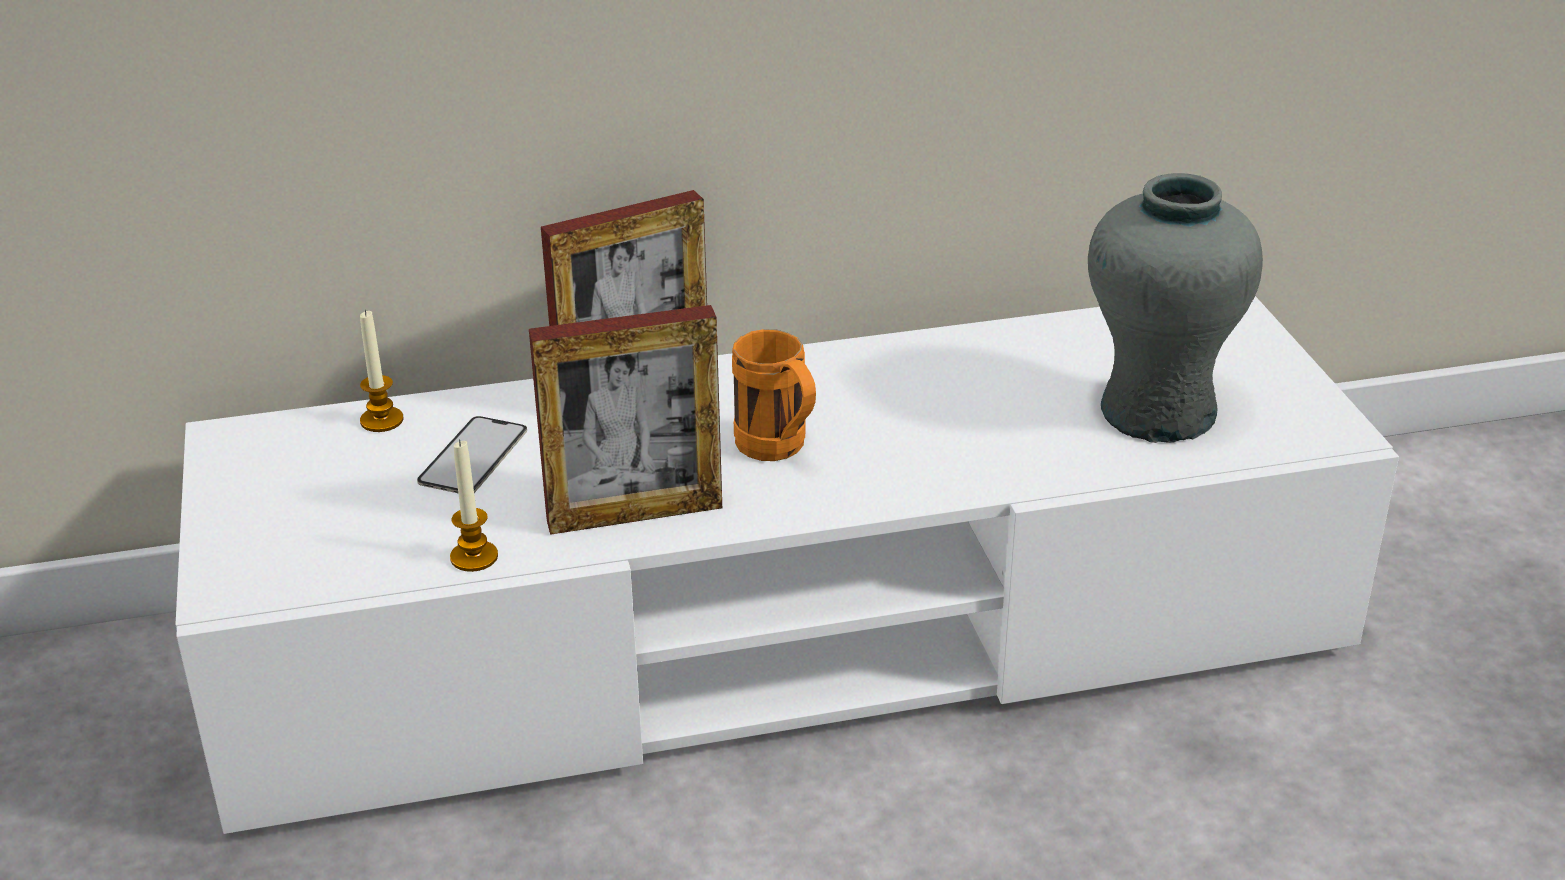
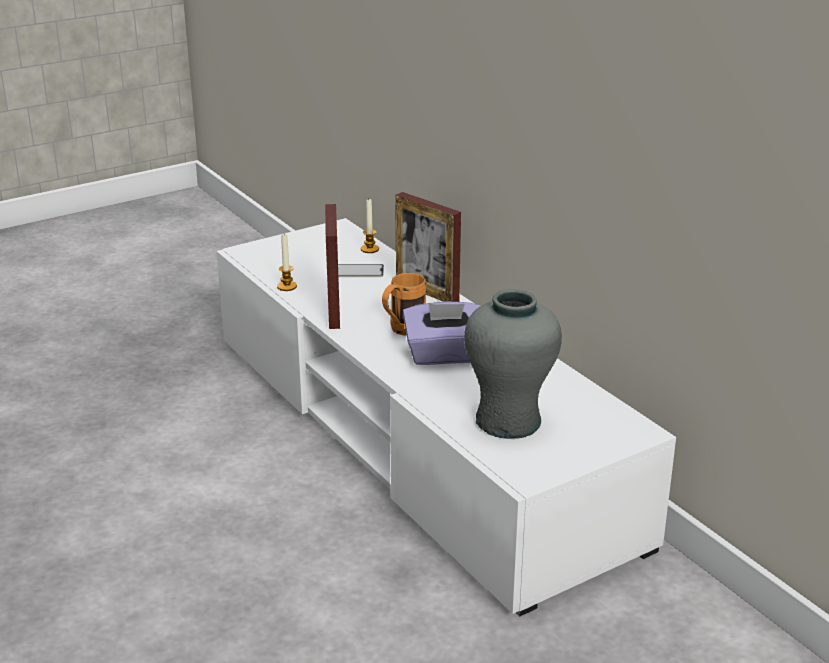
camera: 70 degrees right, 5 degrees down
picture frame [529,305,722,535] -> picture frame turned 150 degrees counterclockwise [325,204,340,329]
none -> purple tissue box [403,302,482,365]

